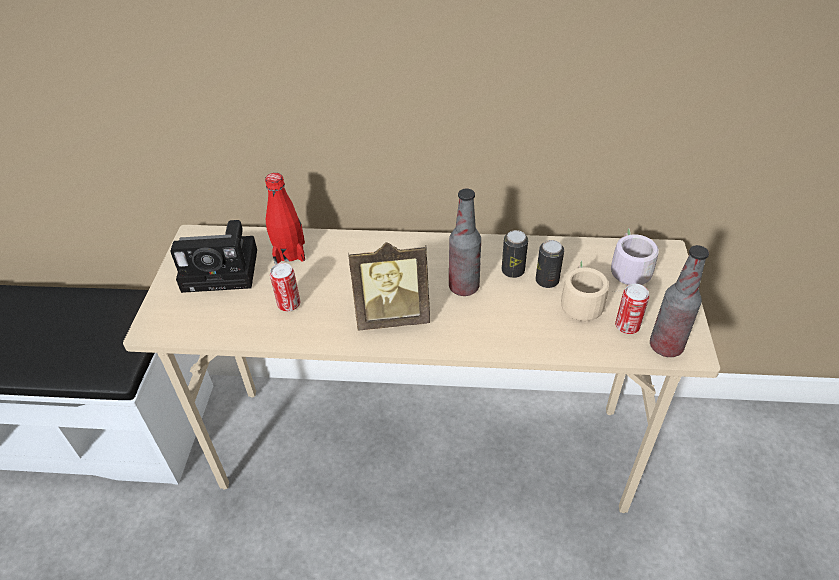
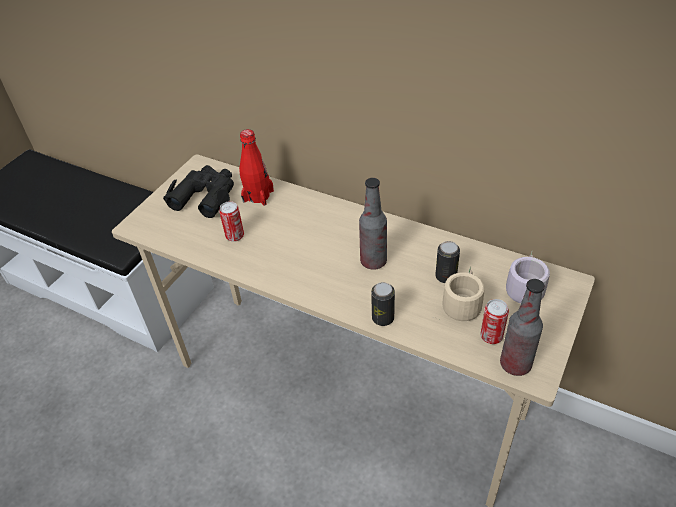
camera: 25 degrees right, 0 degrees up
camera [170,220,257,293] -> black binoculars [163,165,234,218]
picture frame [348,242,430,330] -> none
can [502,230,528,278] -> can moved to [371,282,395,326]

